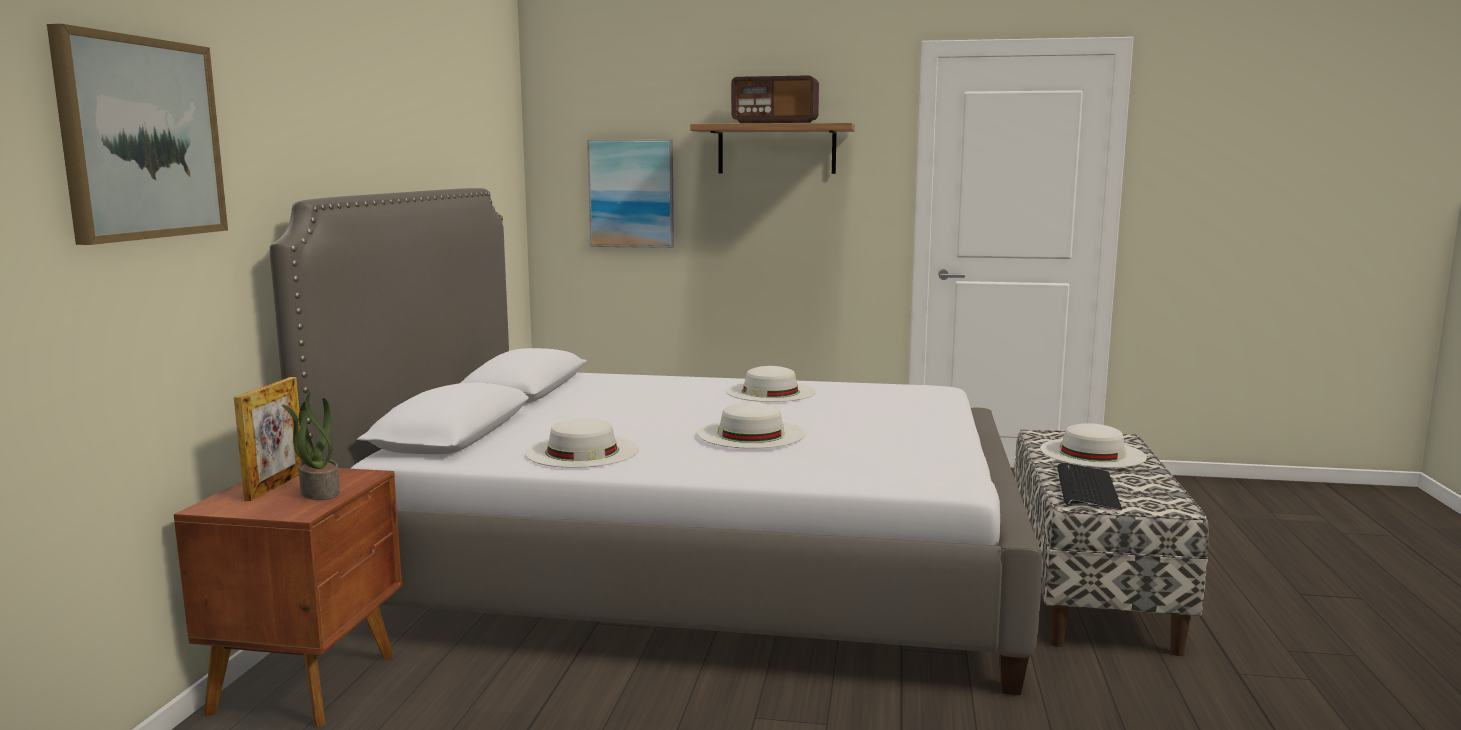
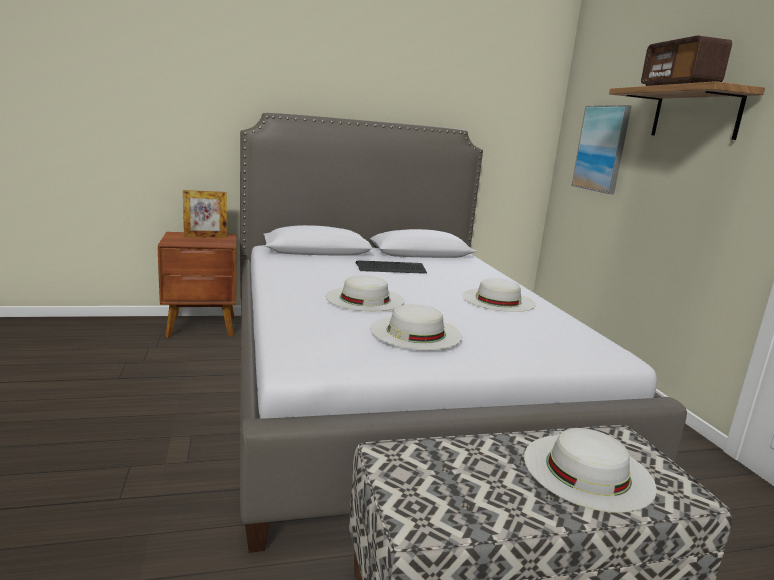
camera: 65 degrees right, 5 degrees up
picture [47,24,228,245] -> none
potted plant [282,391,340,500] -> none
white hat [525,418,639,468] -> white hat moved to [370,304,462,350]
keyboard [1057,463,1122,510] -> keyboard moved to [356,261,427,274]

